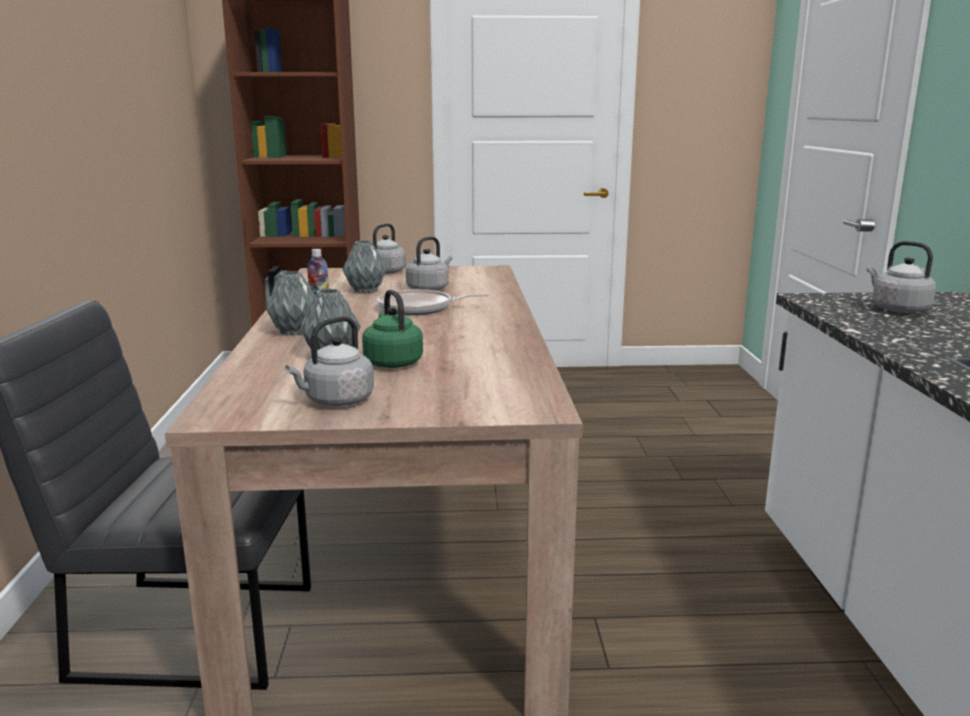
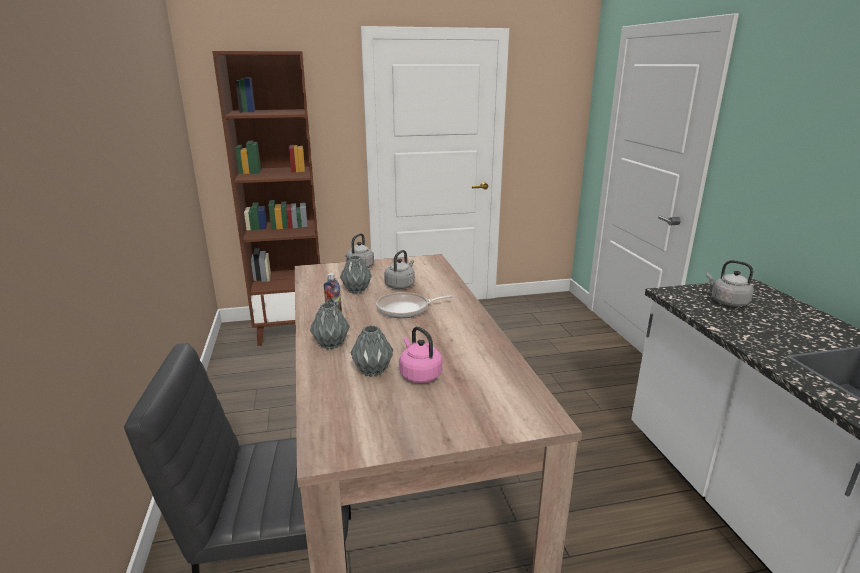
camera: 10 degrees left, 5 degrees up
grey kettle [285,316,374,406] -> none
green kettle [362,290,423,368] -> pink kettle [400,327,442,383]

